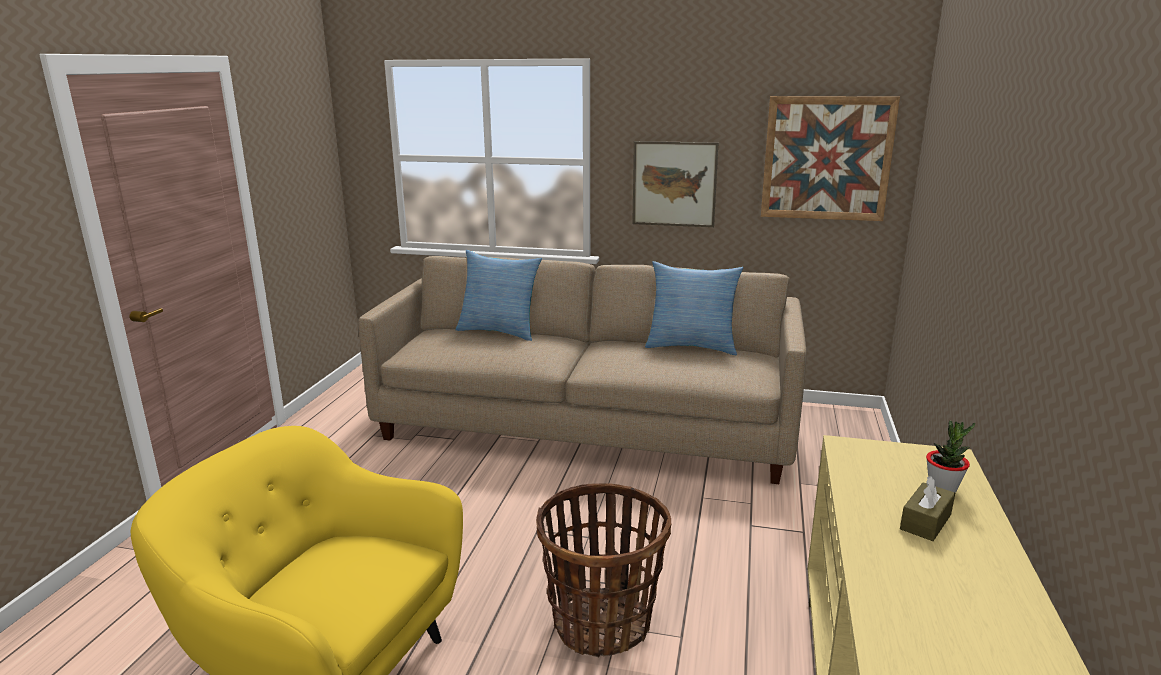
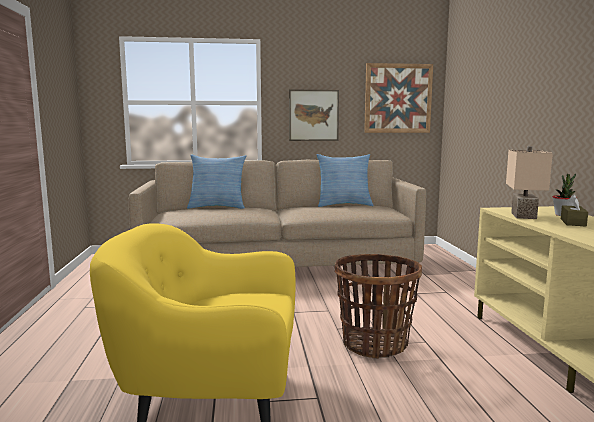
camera: 20 degrees left, 10 degrees down
none -> beige table lamp [506,146,553,219]

